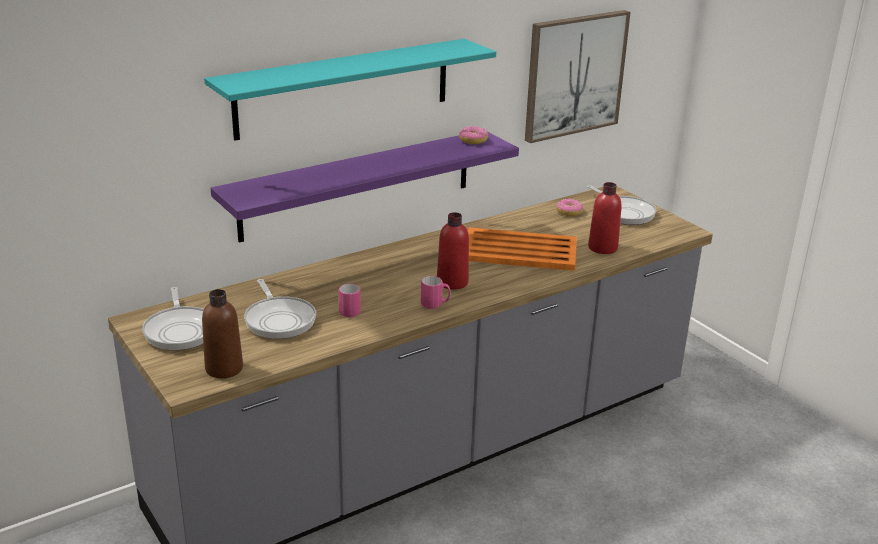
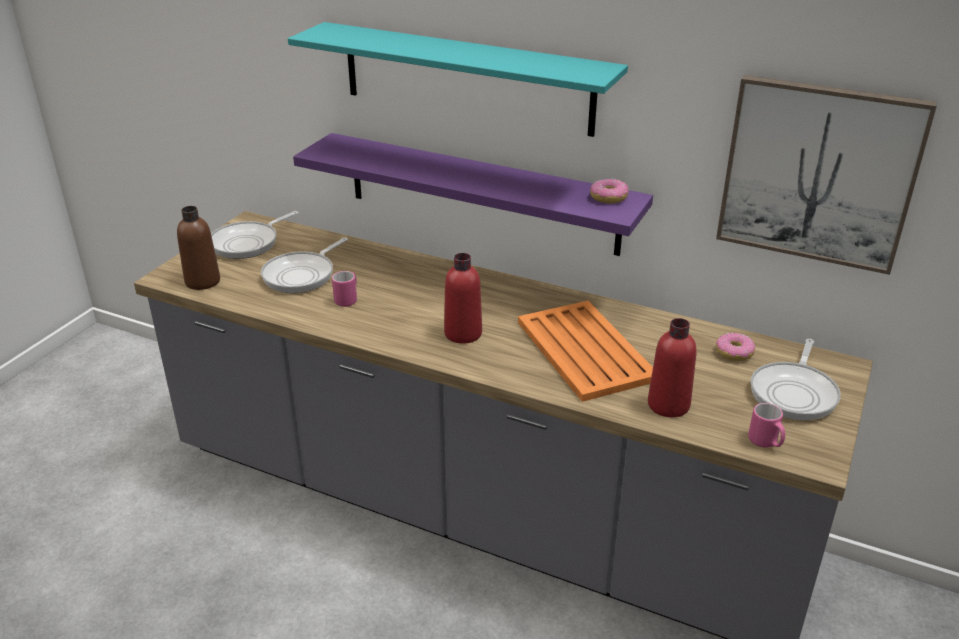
camera: 60 degrees right, 5 degrees up
pink mug [421,276,451,309] -> pink mug moved to [748,403,785,448]

